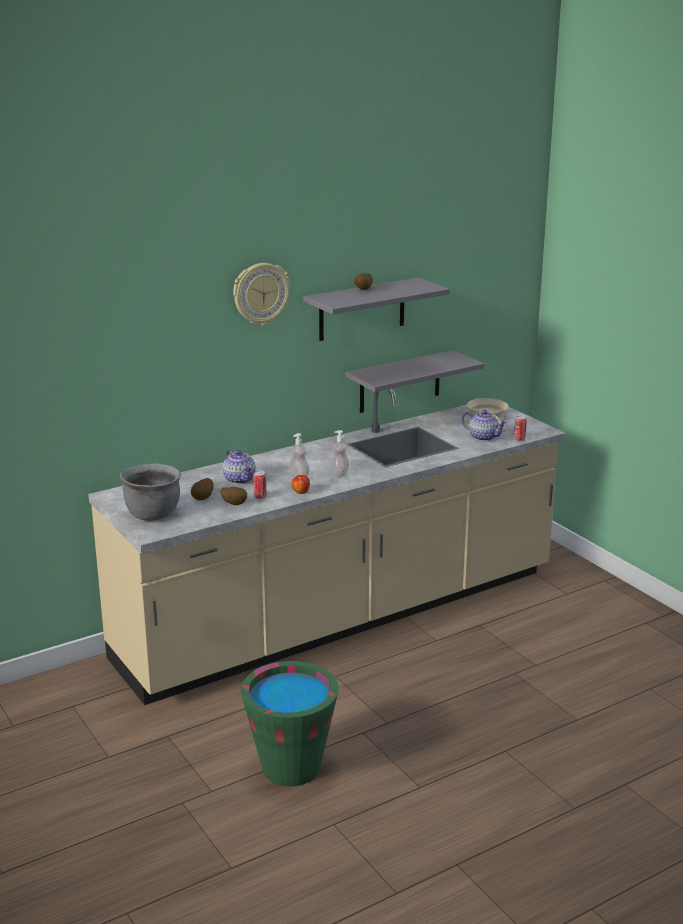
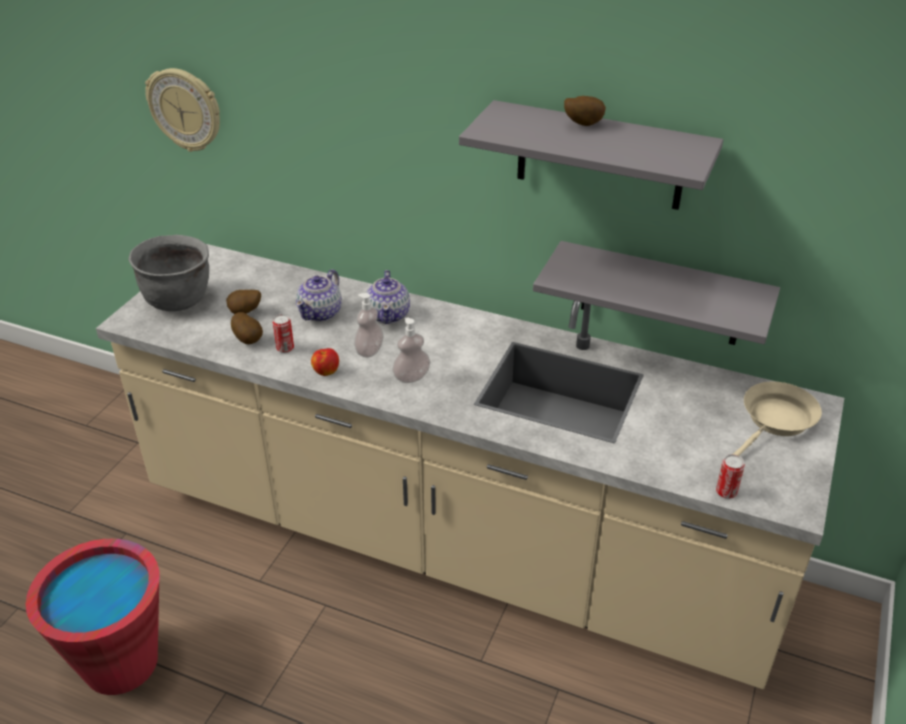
camera: 55 degrees right, 15 degrees up
wall clock [233,263,290,326] -> wall clock moved to [145,68,220,152]
green bucket [241,661,338,786] -> red bucket [26,539,160,695]
teapot [462,410,507,441] -> teapot moved to [366,270,410,324]

